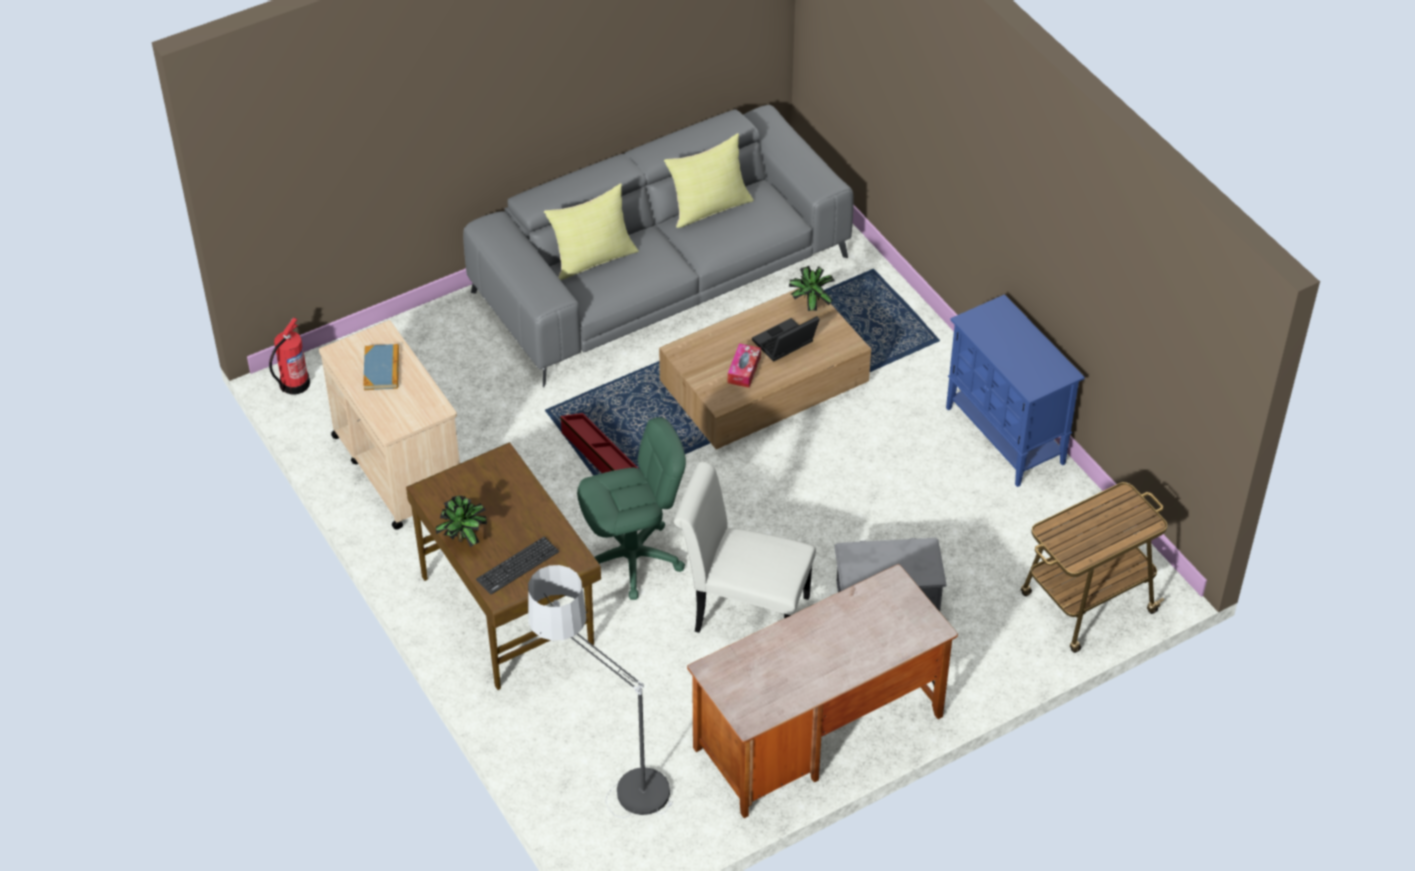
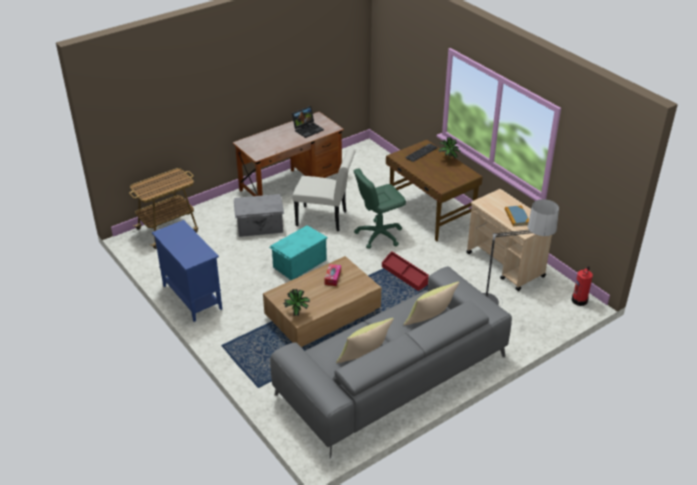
camera: 175 degrees right, 10 degrees down
floor lamp [528,565,673,818] -> floor lamp moved to [483,199,559,305]
laptop [752,316,820,362] -> laptop moved to [292,106,324,138]
none -> turquoise storage box [269,225,327,280]

